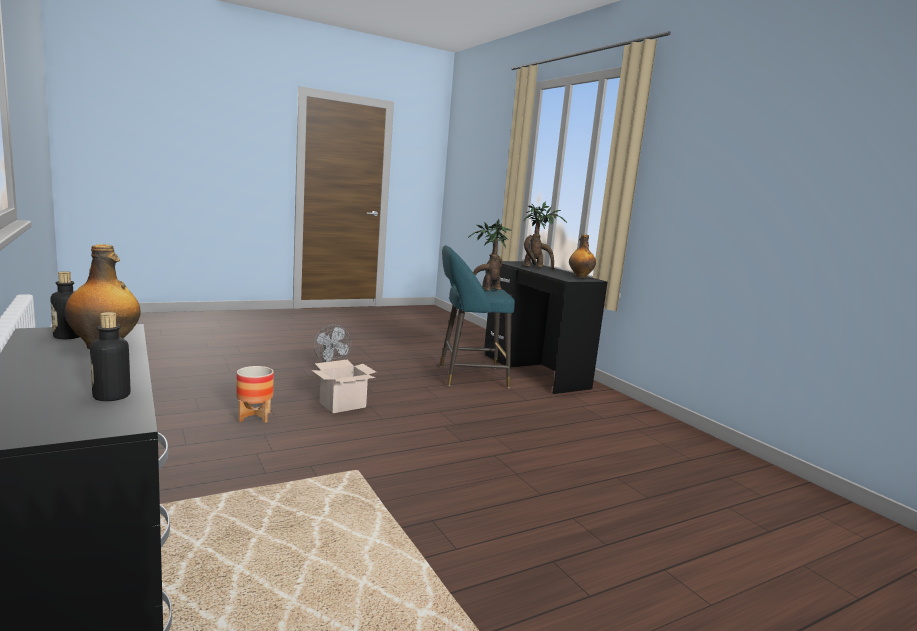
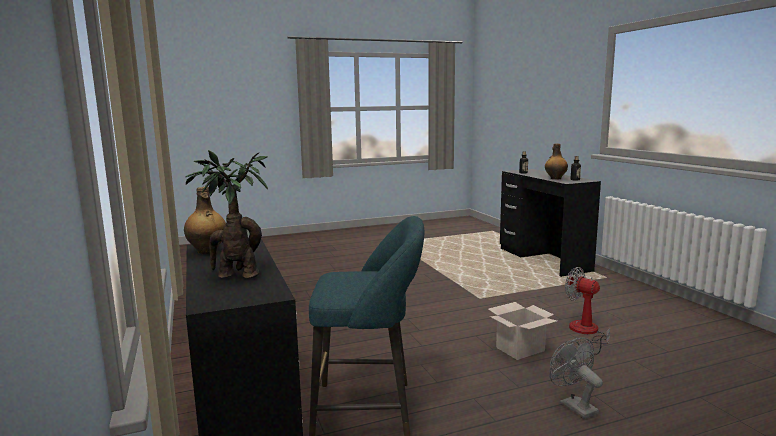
camera: 170 degrees left, 0 degrees up
planter [237,366,274,423] -> fan [565,267,610,355]
potted plant [468,219,512,291] -> none

